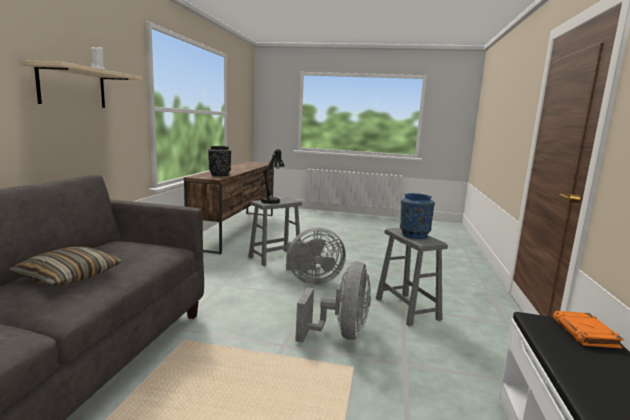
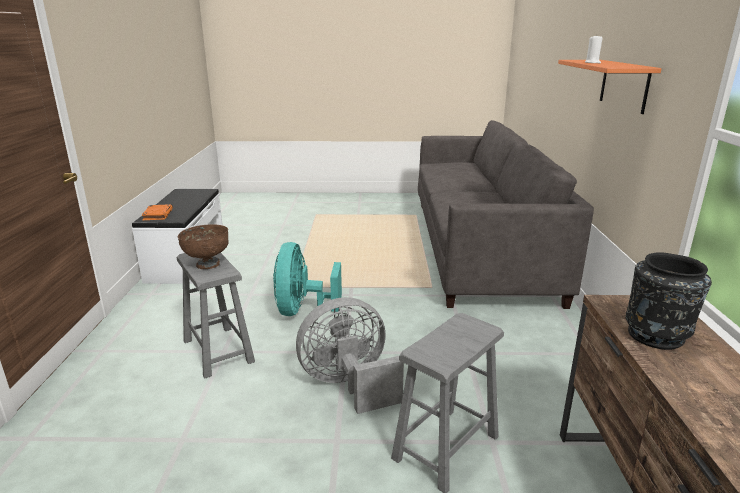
camera: 170 degrees right, 10 degrees up
pillow [9,247,122,286] -> none
beige shelf [21,60,142,108] -> orange shelf [558,60,662,114]
black table lamp [261,149,284,204] -> none
grey fan [295,261,371,343] -> turquoise fan [273,242,342,316]
blue vase [400,193,435,239] -> brown bowl [178,224,229,269]

